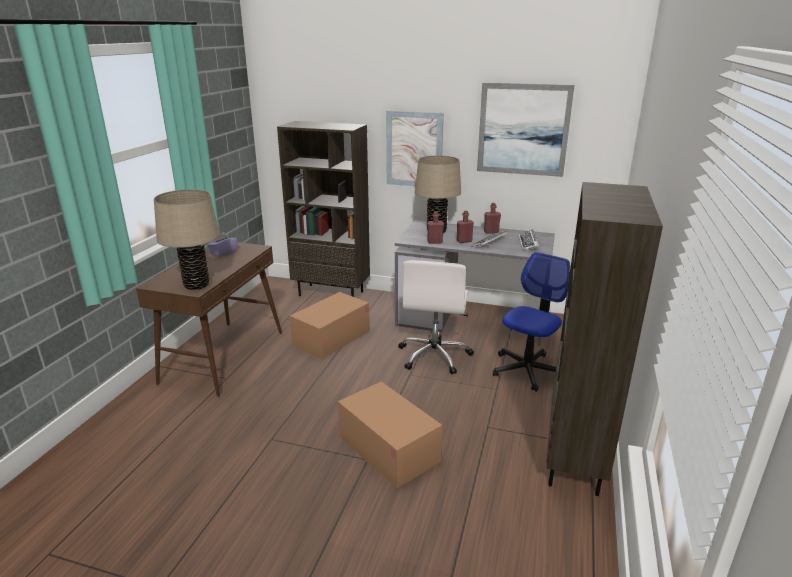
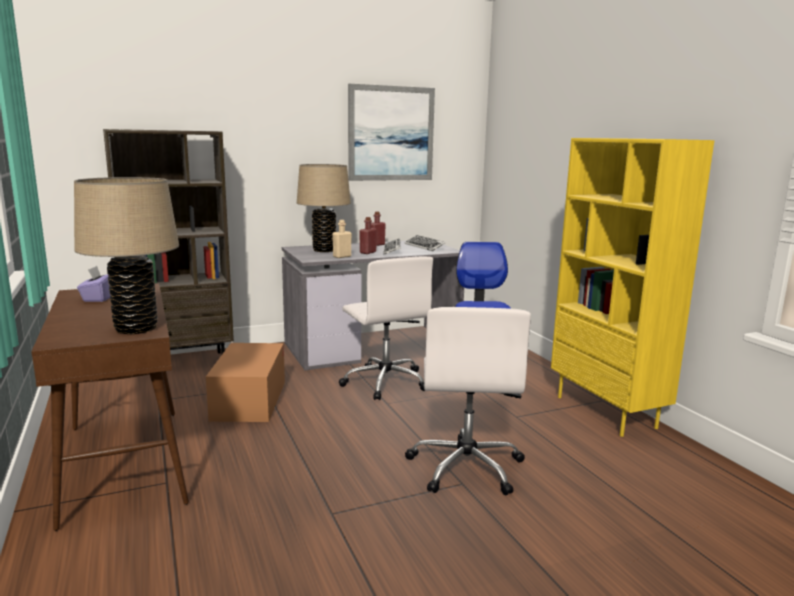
camera: 40 degrees left, 10 degrees down
cardboard box [338,382,442,488] -> white office chair [405,307,531,495]
picture [386,111,444,186] -> none
red bottle [427,211,444,244] -> beige bottle [332,220,352,258]
brown bookcase [547,182,663,496] -> yellow bookcase [551,138,714,437]

